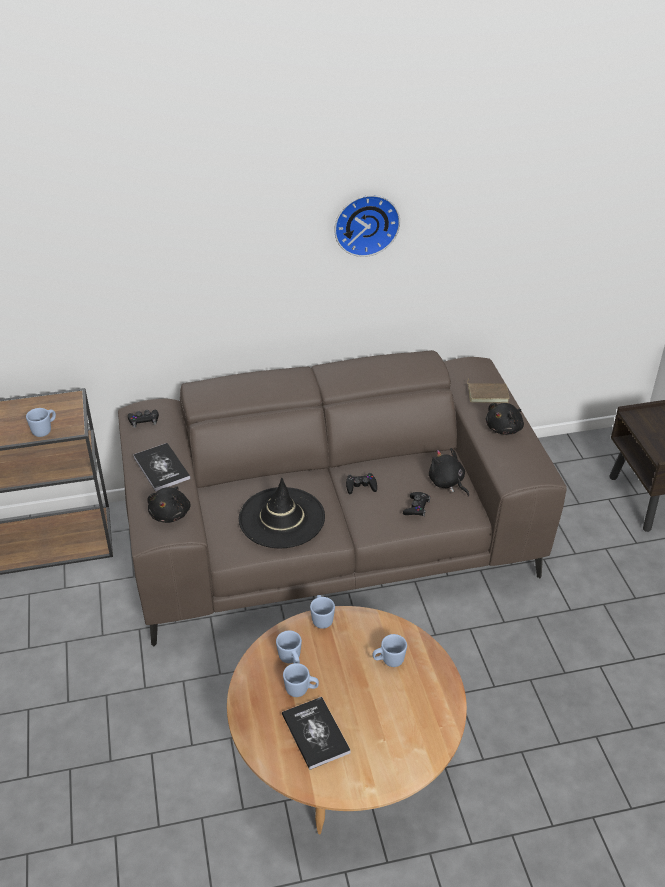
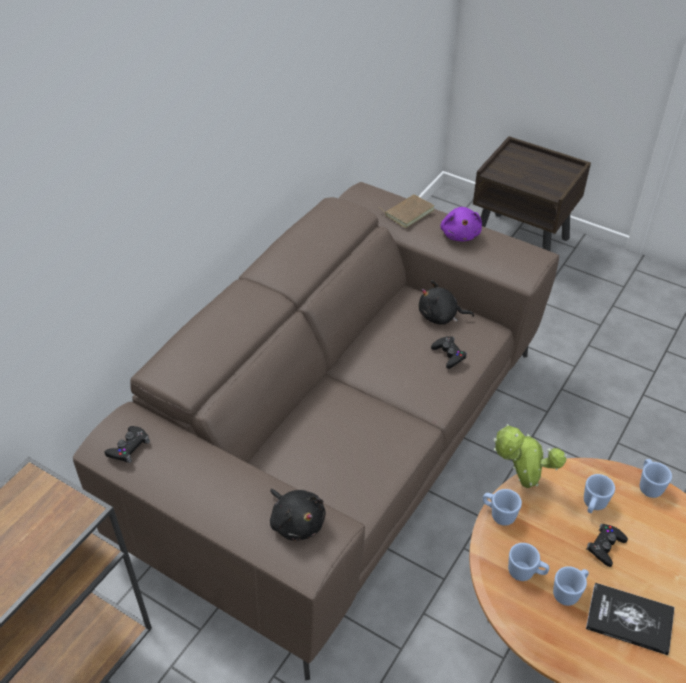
camera: 45 degrees left, 5 degrees up
blue mug [26,408,56,437] -> blue mug moved to [640,459,672,498]
book [133,443,191,492] -> none
black hat [239,478,325,548] -> none
wall clock [334,195,400,257] -> none
black game controller [346,473,377,494] -> black game controller moved to [587,524,628,567]
black plush toy [486,403,524,435] -> purple plush toy [440,207,482,241]
none -> potted plant [493,424,567,488]

